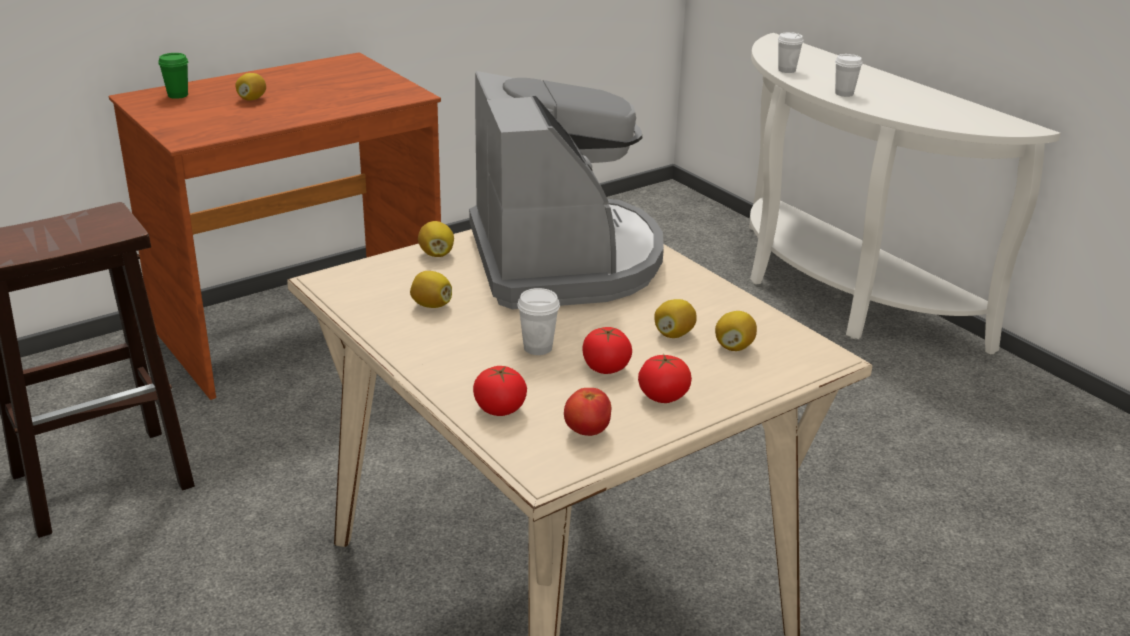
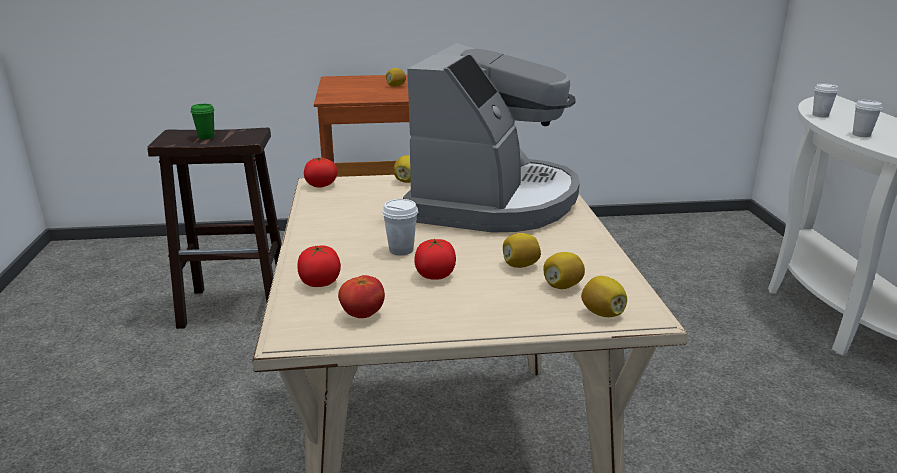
camera: 30 degrees right, 5 degrees down
green cup [158,53,188,99] -> green cup moved to [191,104,214,139]
lemon [410,271,452,308] -> lemon moved to [581,276,627,317]
tomato [638,354,692,403] -> tomato moved to [304,157,338,188]

